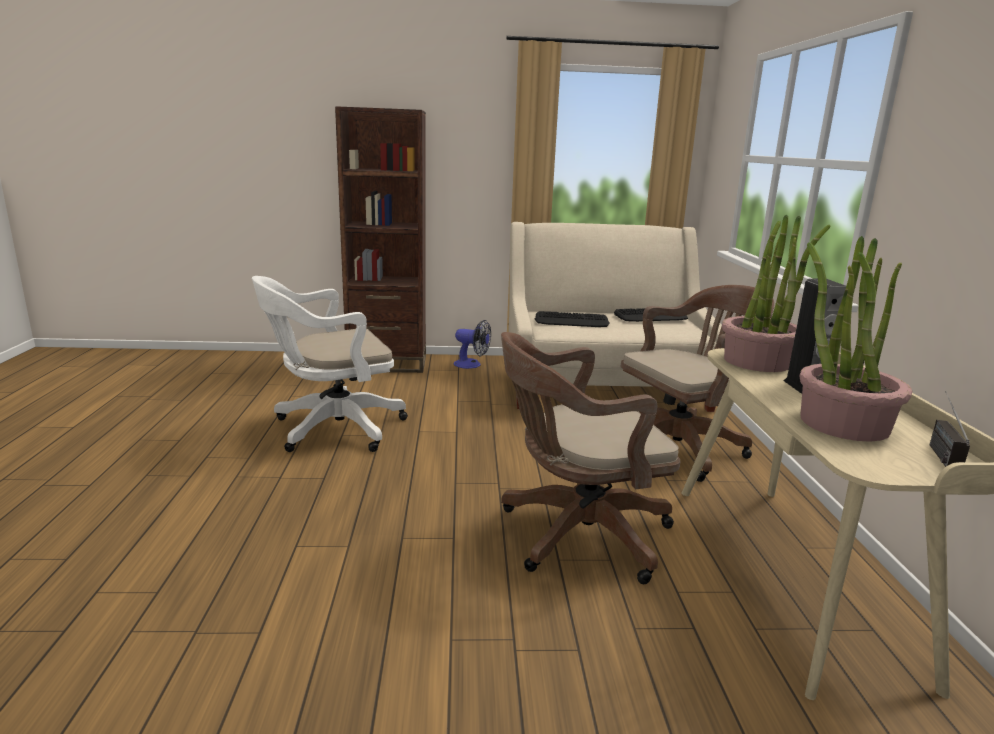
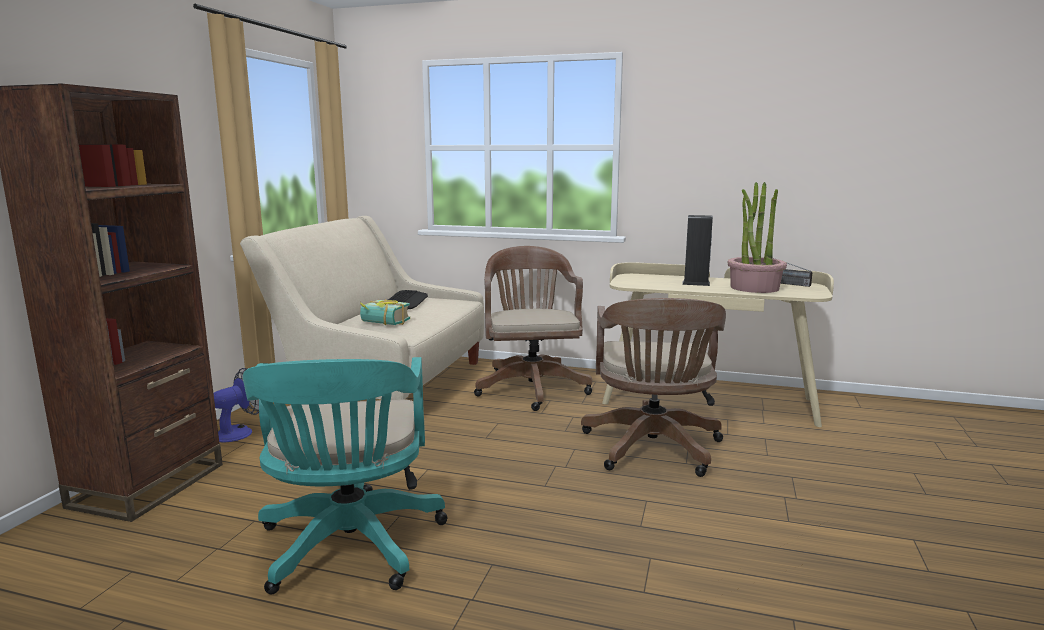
camera: 70 degrees left, 5 degrees down
white office chair [252,276,408,452] -> turquoise office chair [243,357,448,595]
keyboard [535,311,610,327] -> book [360,299,410,325]
potted plant [722,215,831,372] -> none

